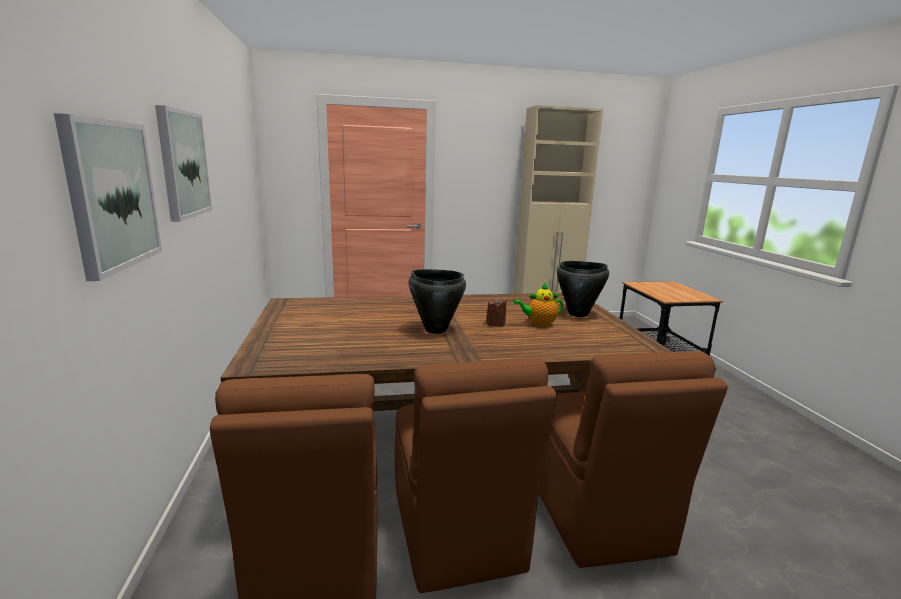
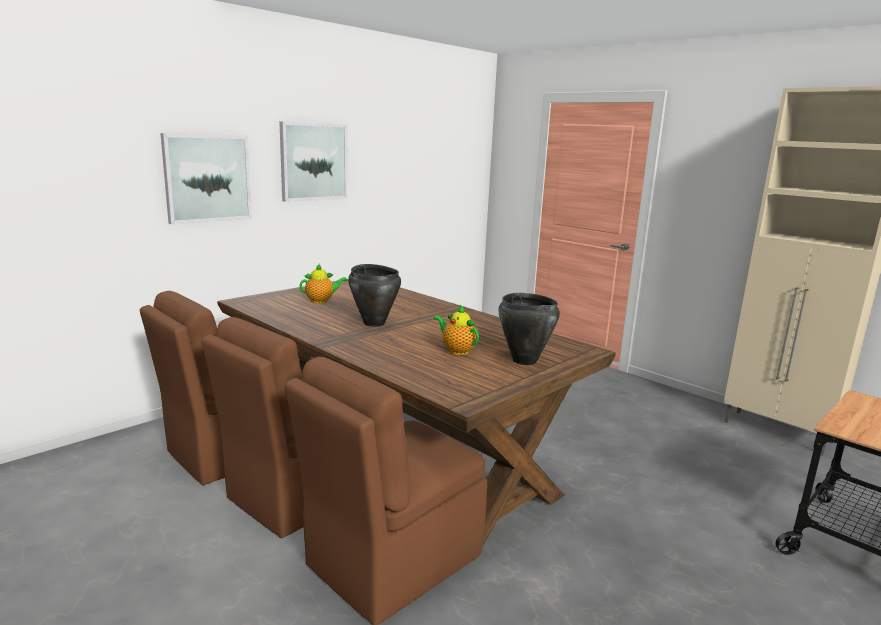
camera: 55 degrees right, 0 degrees up
brown candle [487,297,507,327] -> none
none -> teapot [300,264,347,303]

